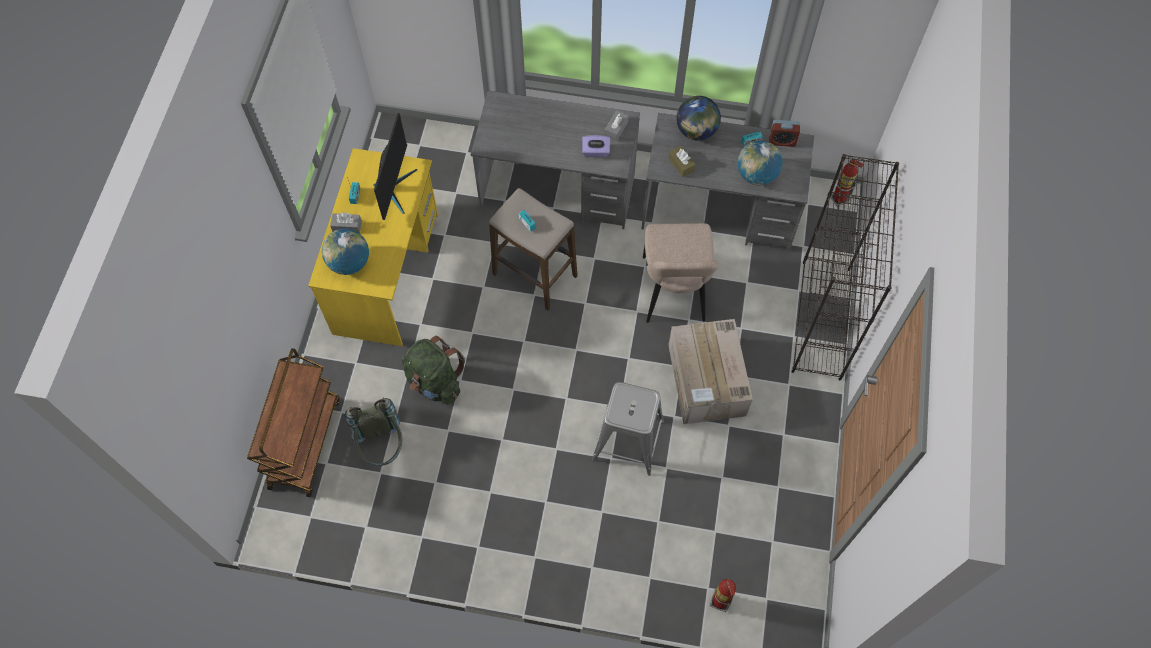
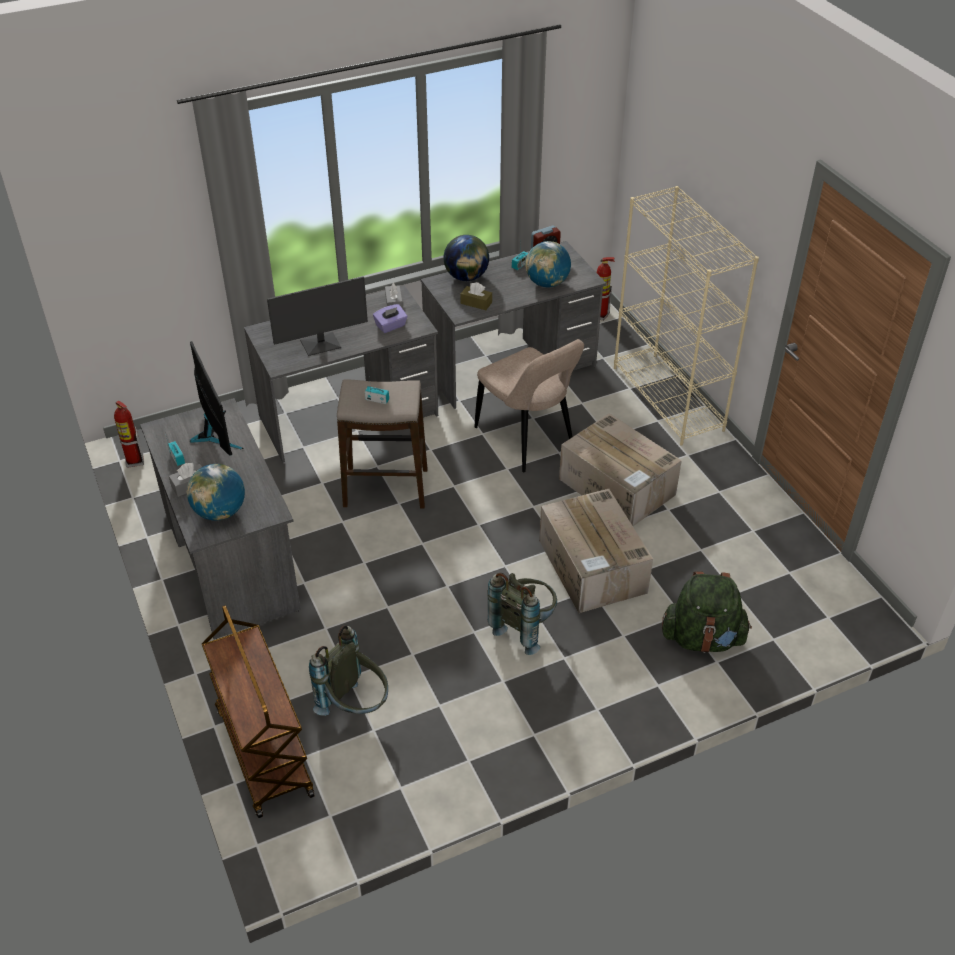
camera: 35 degrees left, 20 degrees down
yellow desk [308,148,438,346] -> grey desk [140,398,301,639]
green backpack [402,336,465,405] -> green backpack moved to [662,571,752,653]
grey stool [592,382,664,476] -> cardboard box [539,489,653,613]
fire extinguisher [710,579,736,612] -> fire extinguisher moved to [114,401,144,468]
black bookcase [791,154,899,381] -> beige bookcase [614,186,759,446]
none -> monitor [267,276,368,356]
none -> grey backpack [487,573,557,655]

